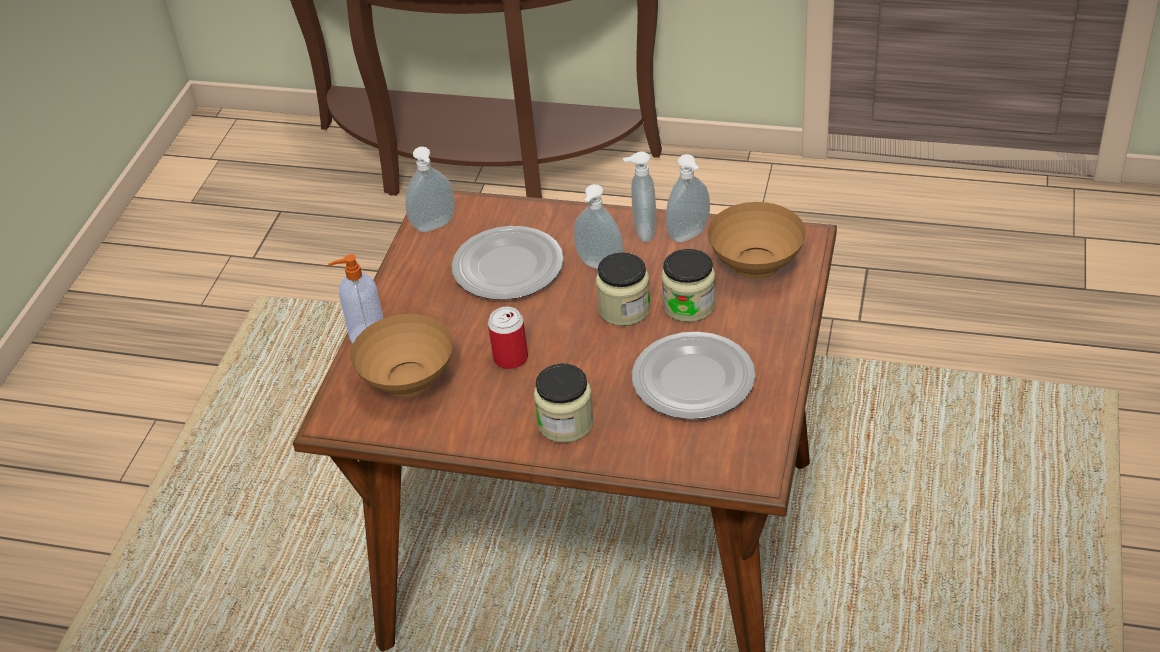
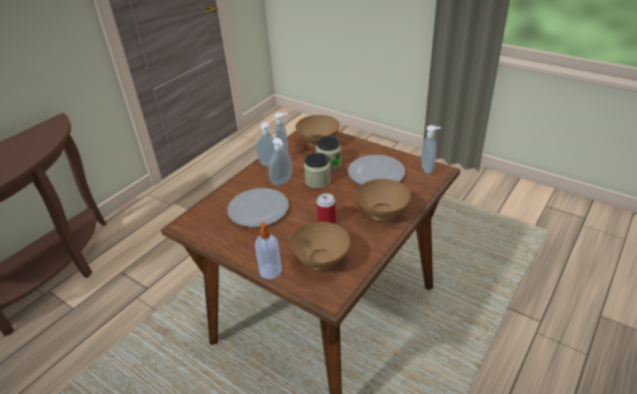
camera: 70 degrees left, 5 degrees down
soap dispenser [405,147,455,232] -> soap dispenser moved to [422,125,441,174]
jar [534,363,594,443] -> brown bowl [356,179,411,221]

